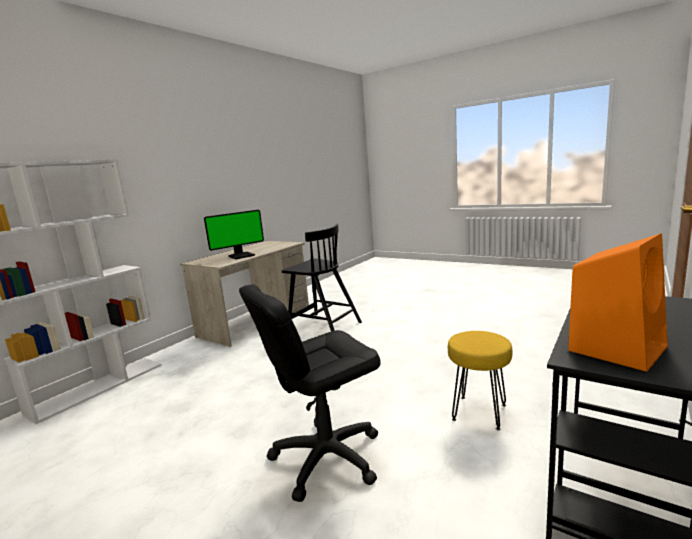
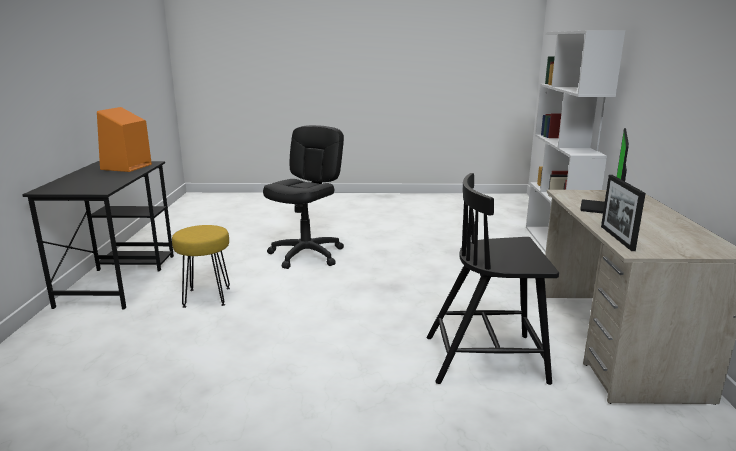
camera: 145 degrees right, 5 degrees up
none -> picture frame [601,175,646,251]

